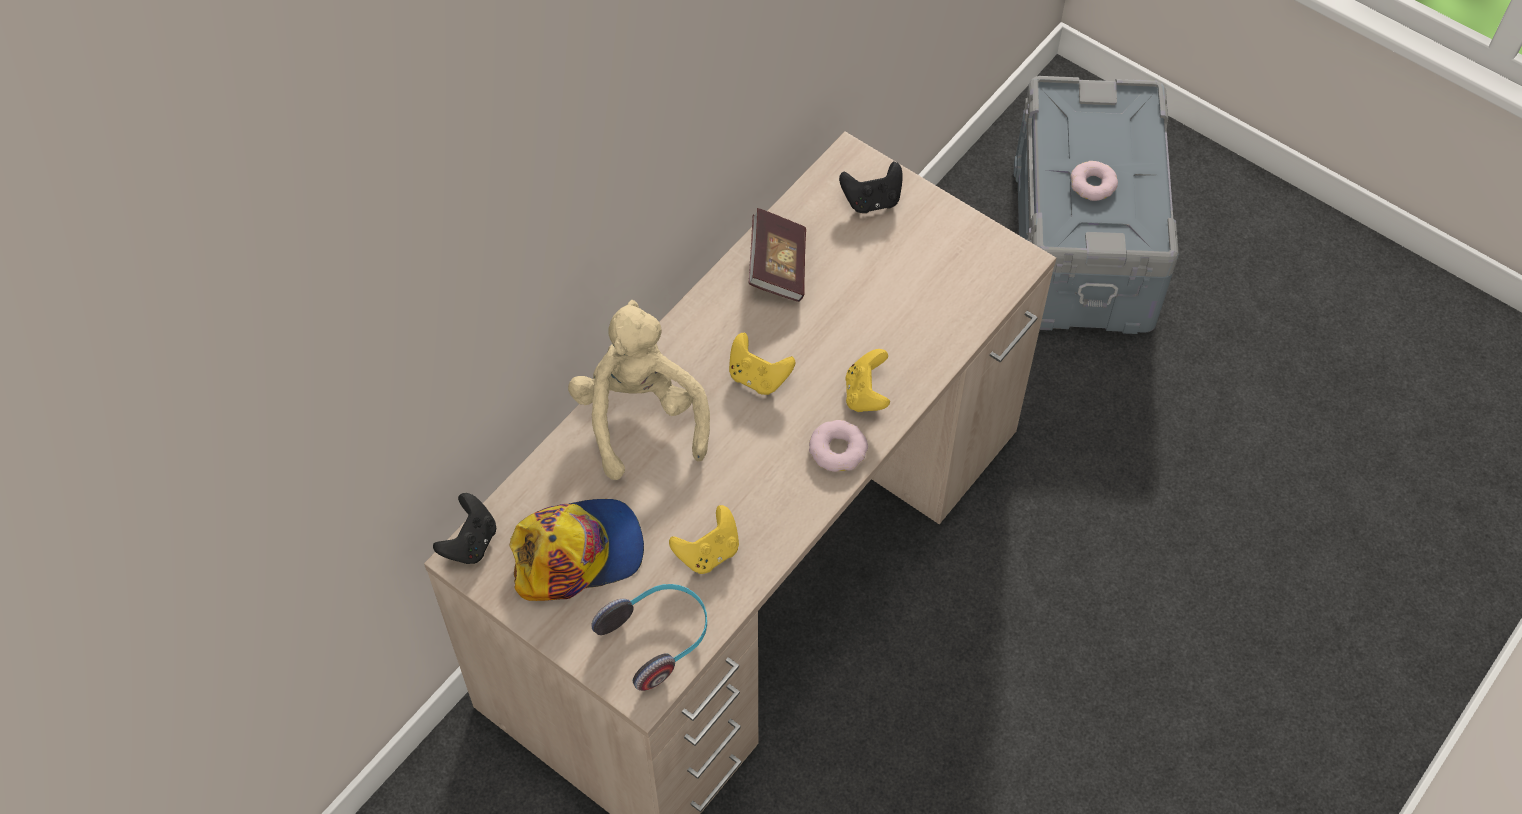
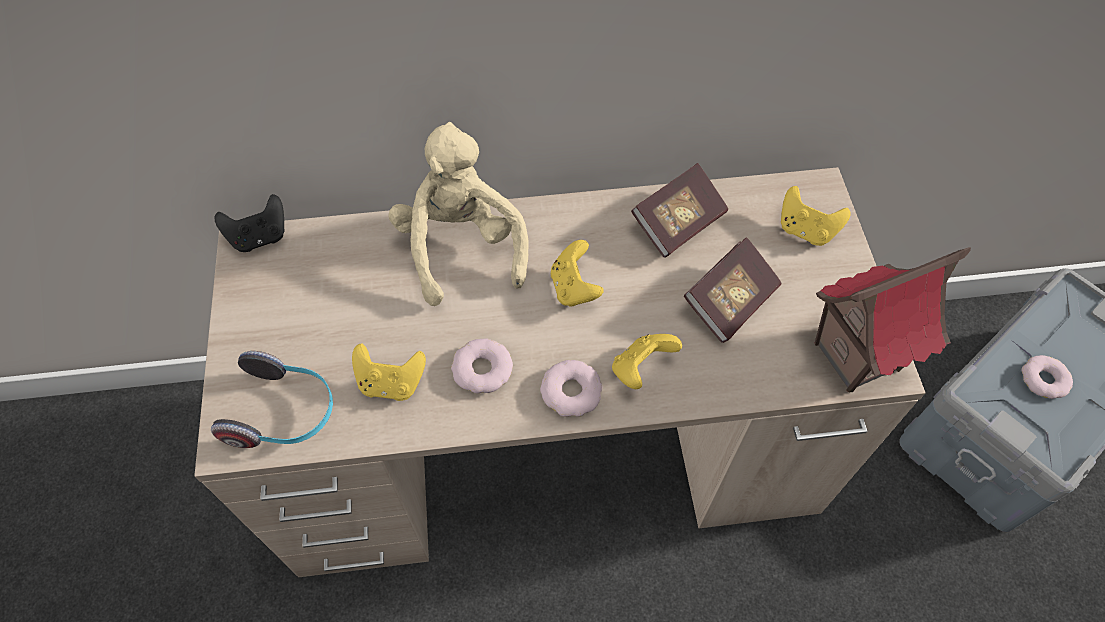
camera: 45 degrees right, 0 degrees up
cap [510,499,644,601] -> none
beige plush toy [568,300,710,480] -> beige plush toy turned 45 degrees counterclockwise [389,122,529,306]
black game controller [839,161,903,213] -> yellow game controller [781,186,851,246]
none -> donut [451,338,513,393]
none -> book [684,237,781,343]
none -> toy house [815,247,971,392]

